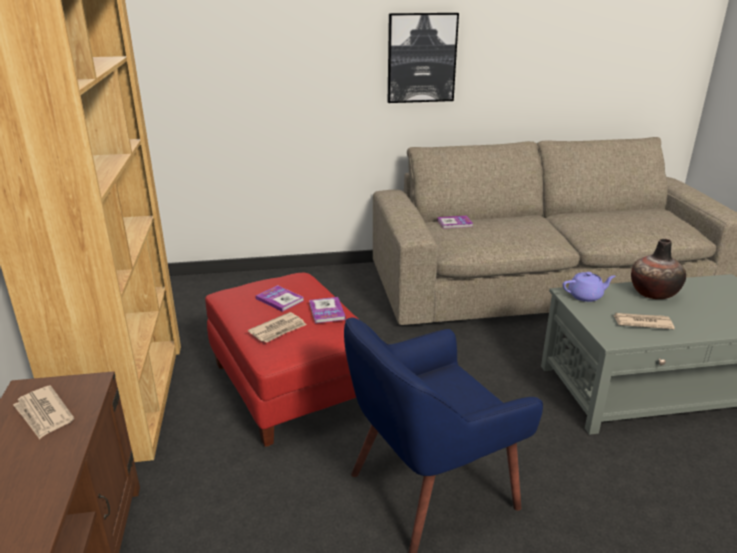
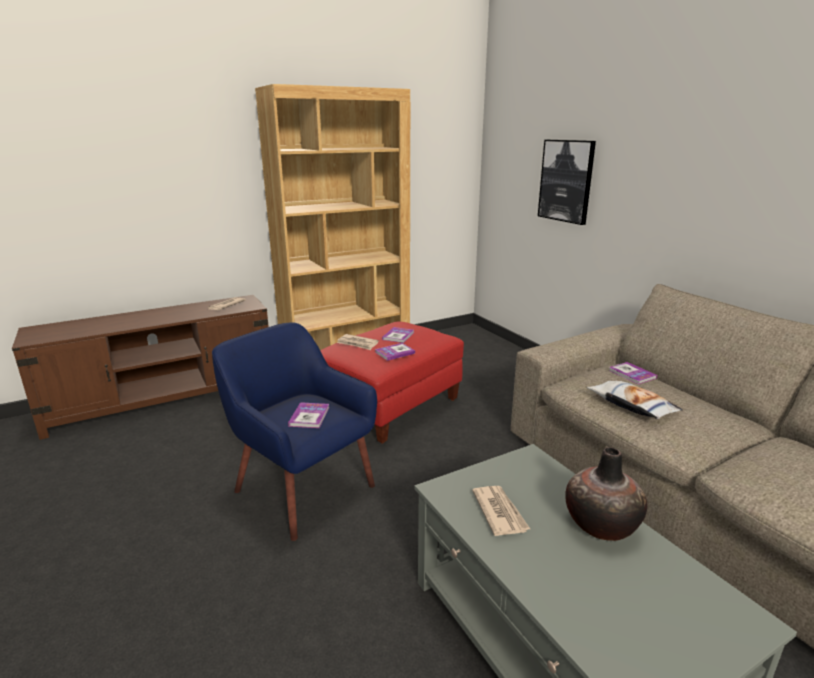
camera: 70 degrees right, 5 degrees down
picture [388,13,459,103] -> picture moved to [538,140,596,225]
purple teapot [563,272,616,302] -> none
none -> book [288,402,329,428]
none -> pillow [587,380,683,419]

